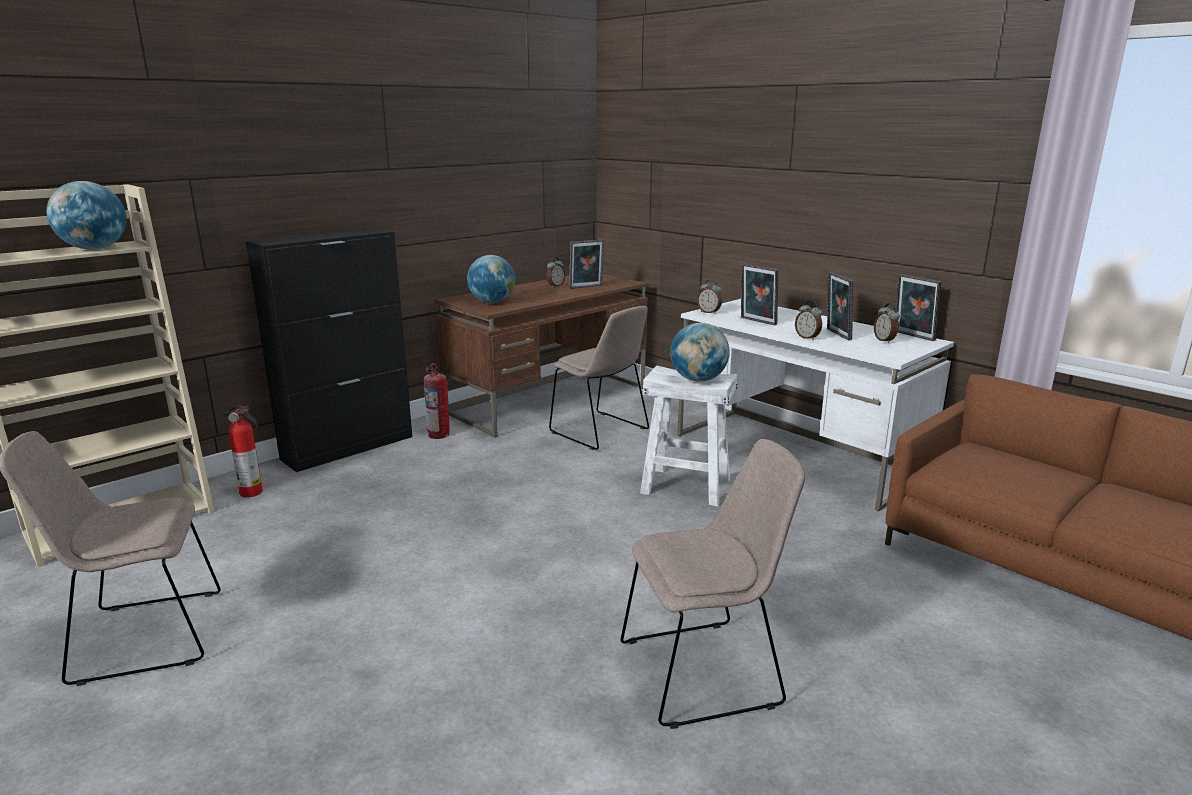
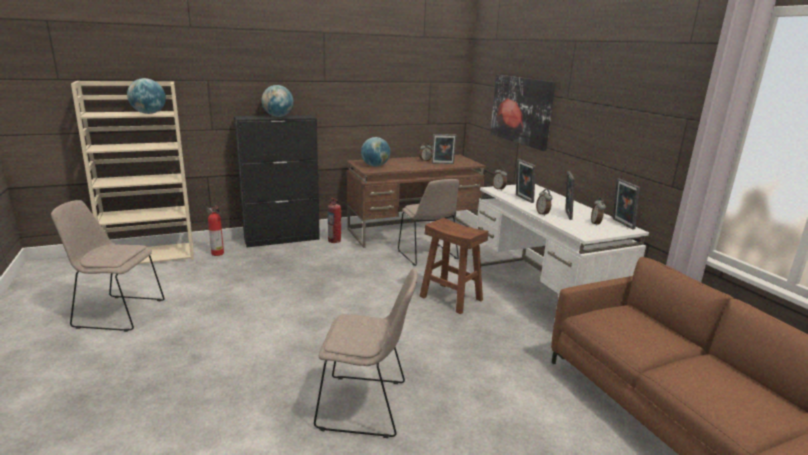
camera: 20 degrees right, 0 degrees up
white stool [640,366,738,506] -> brown stool [419,218,488,314]
globe [670,323,730,382] -> globe moved to [262,85,294,117]
none -> picture [490,75,556,151]

